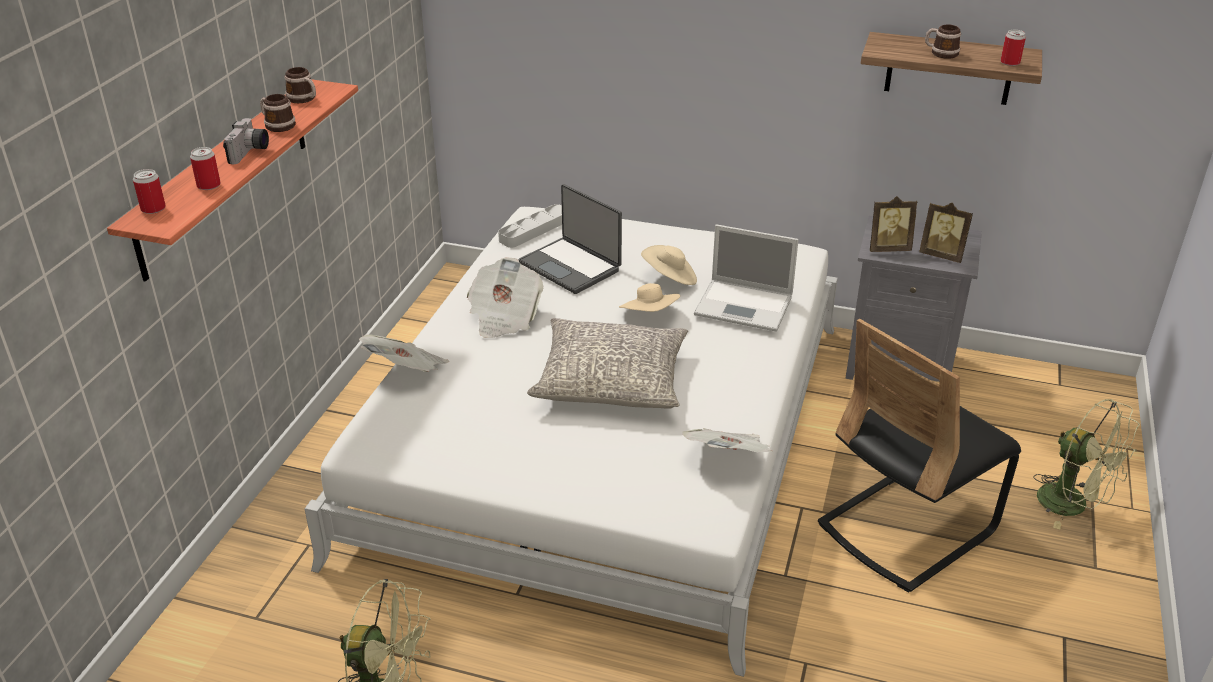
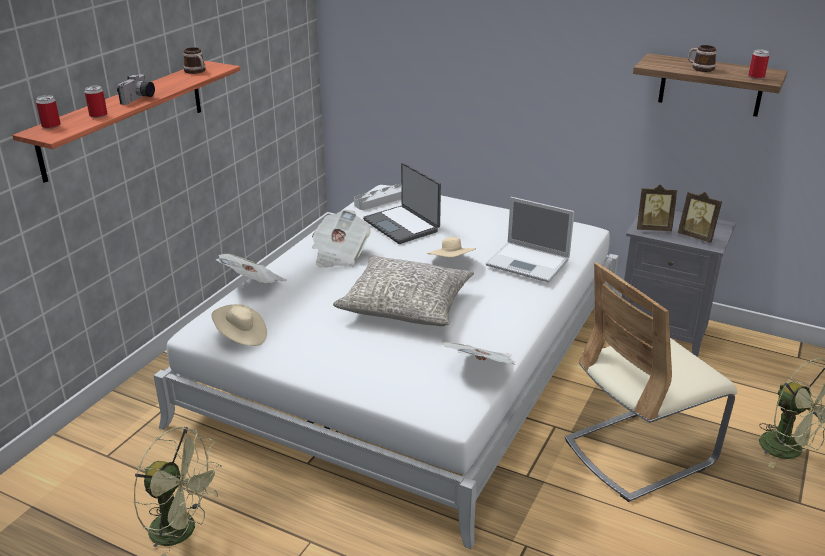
camera: 10 degrees right, 5 degrees down
mug [260,94,296,132] -> none
beige hat [641,245,697,285] -> beige hat moved to [212,304,267,346]
black chair [818,319,1021,593] -> beige chair [565,262,737,502]

